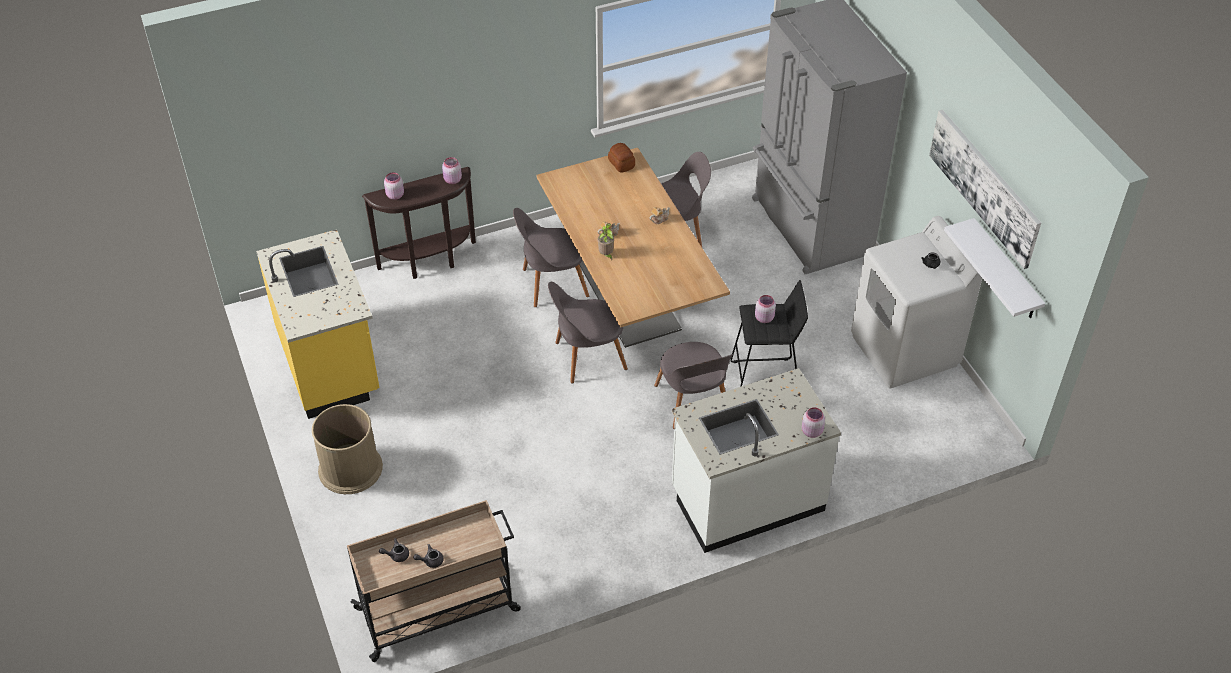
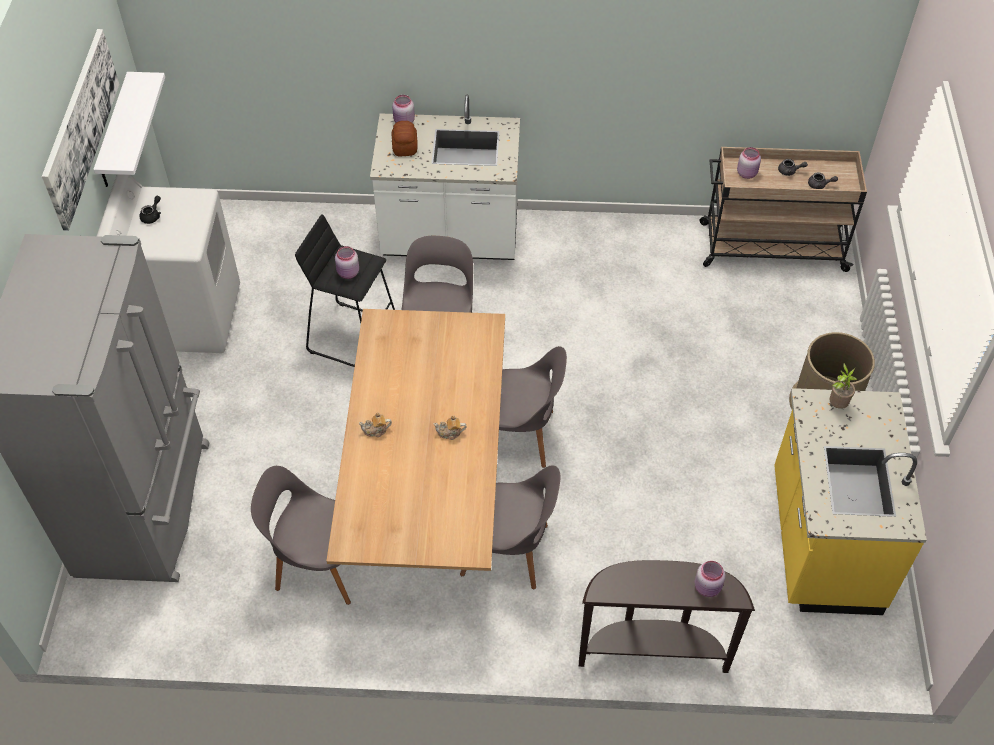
camera: 155 degrees left, 5 degrees up
pink jar [442,157,462,184] -> pink jar moved to [737,147,761,179]
potted plant [598,224,614,260] -> potted plant moved to [830,363,857,409]
bread [608,143,635,172] -> bread moved to [391,121,418,156]

